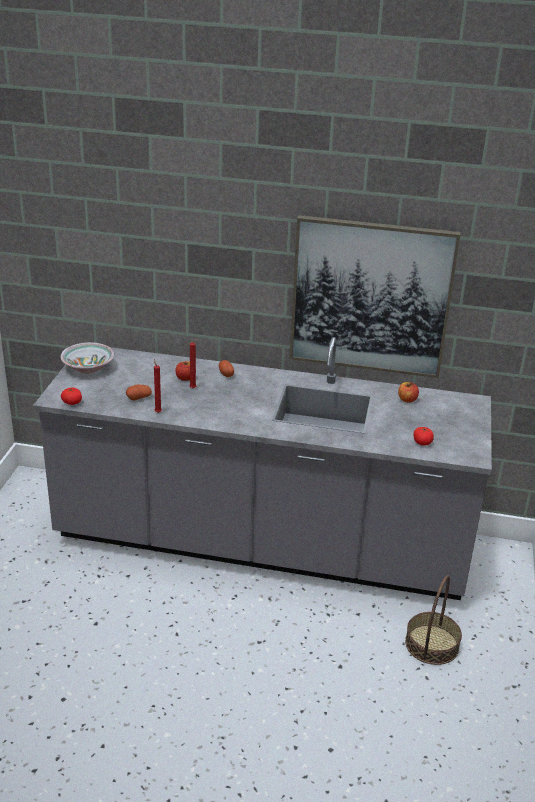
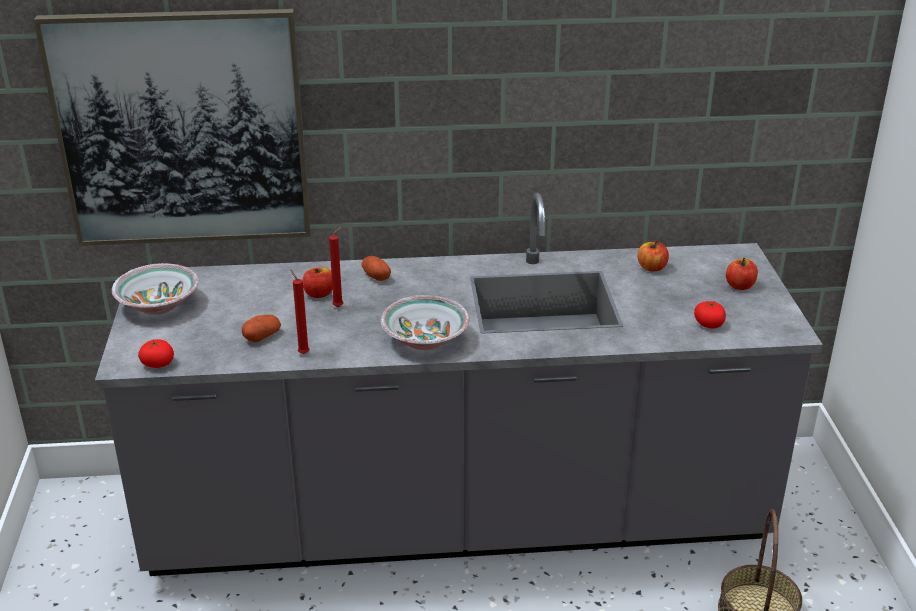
camera: 15 degrees left, 0 degrees up
picture [290,215,461,378] -> picture moved to [34,9,311,246]
none -> bowl [380,295,469,350]
none -> apple [726,258,758,290]

